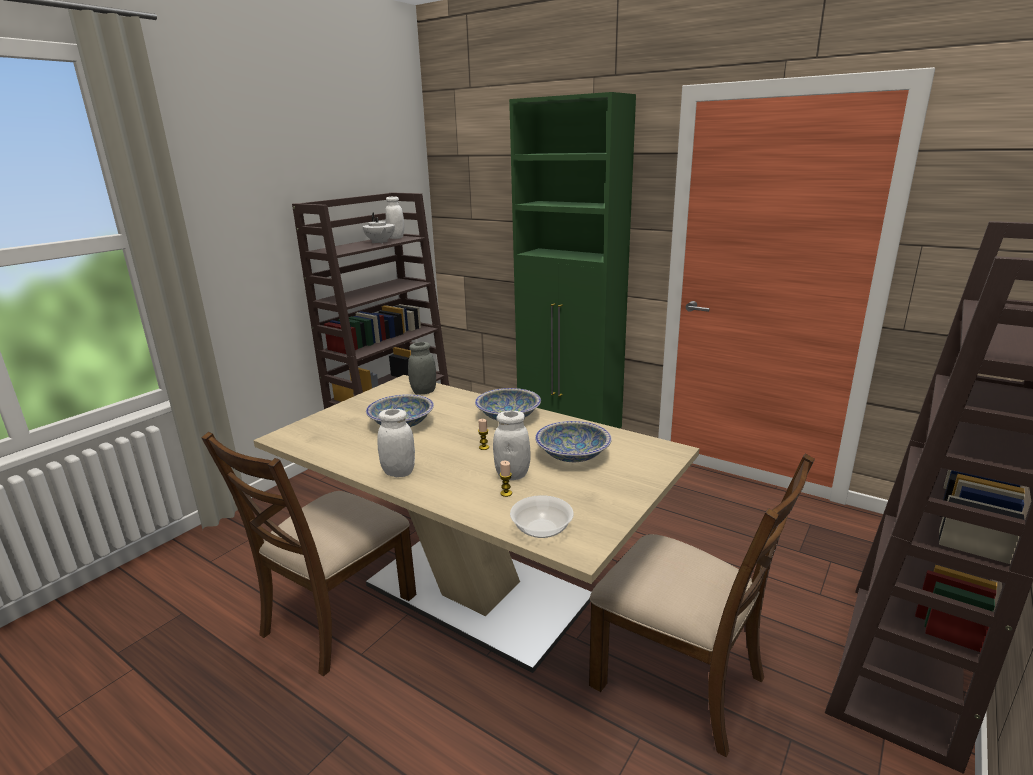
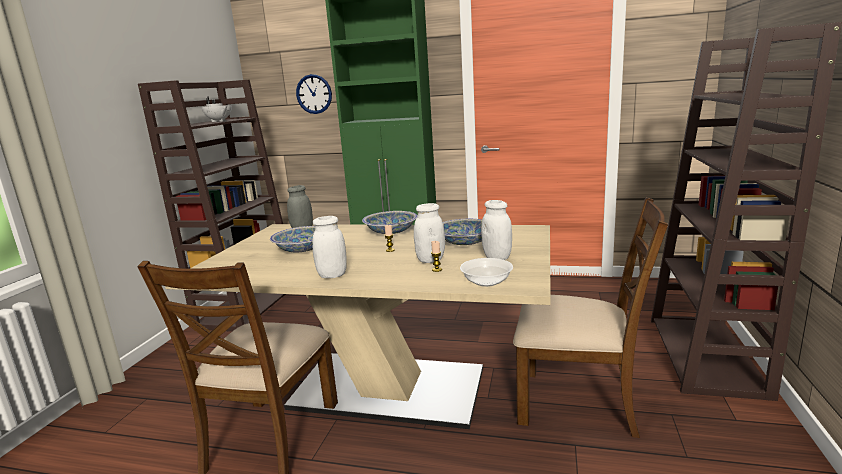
camera: 20 degrees left, 5 degrees down
white jar [385,196,404,239] -> white jar moved to [481,200,512,260]
none -> wall clock [296,74,332,114]

